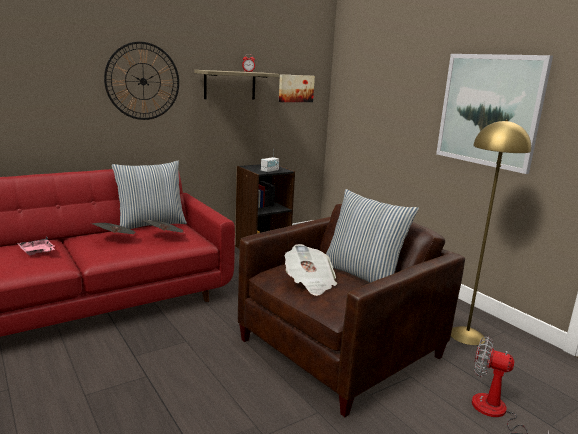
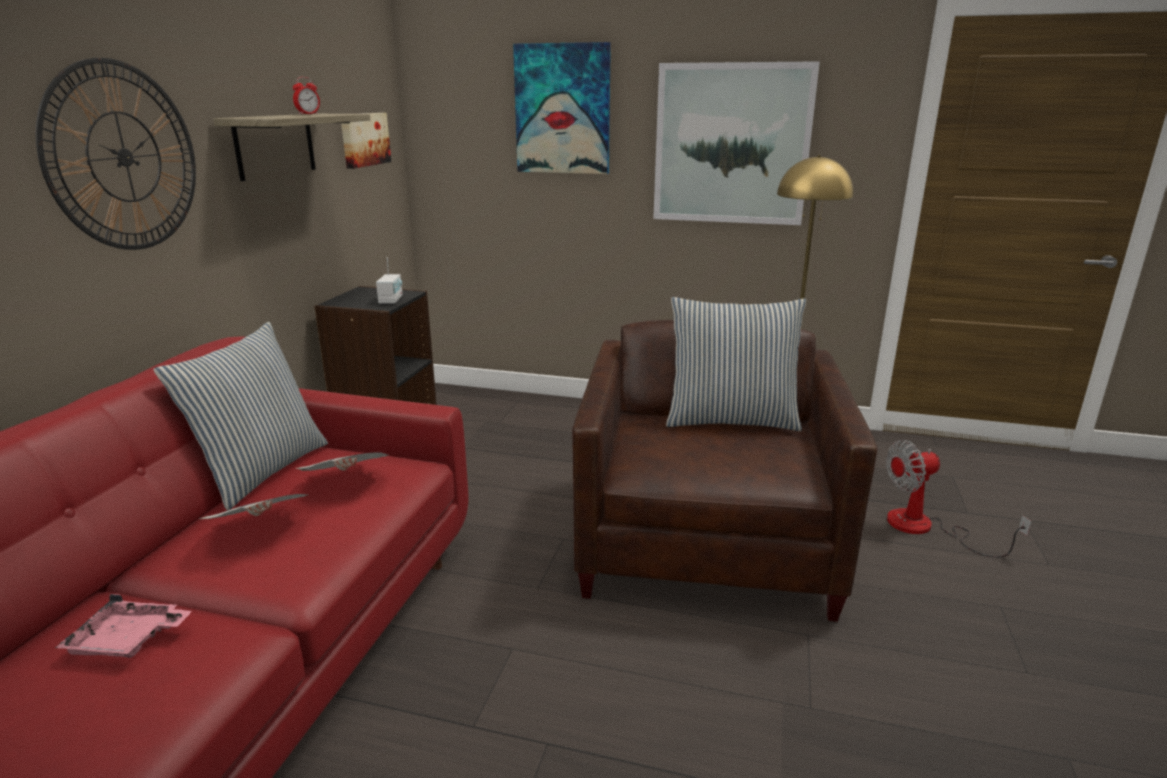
camera: 40 degrees left, 5 degrees up
newspaper [285,244,337,296] -> none
none -> picture [513,42,611,174]

